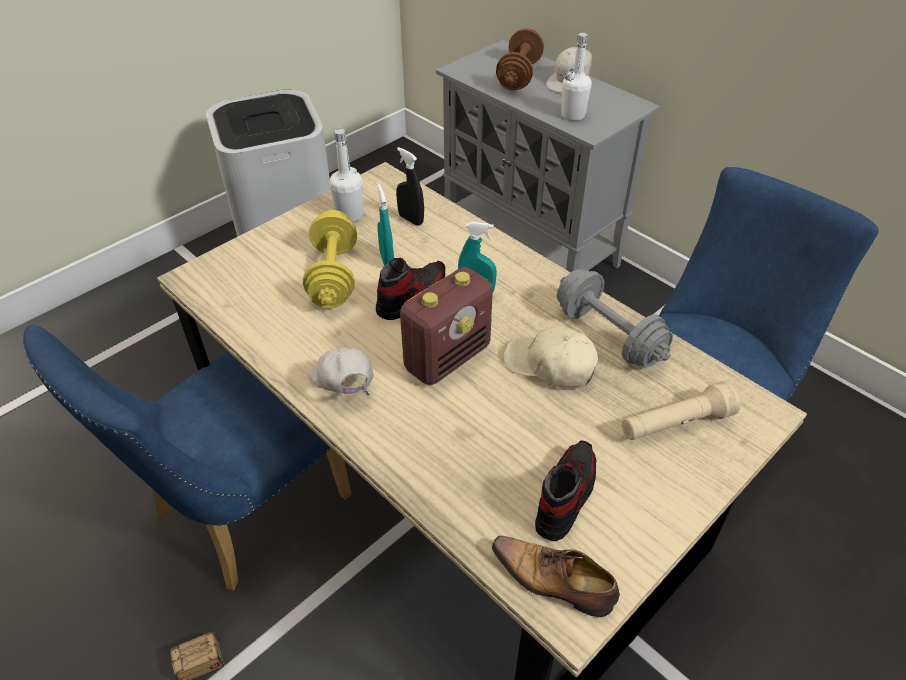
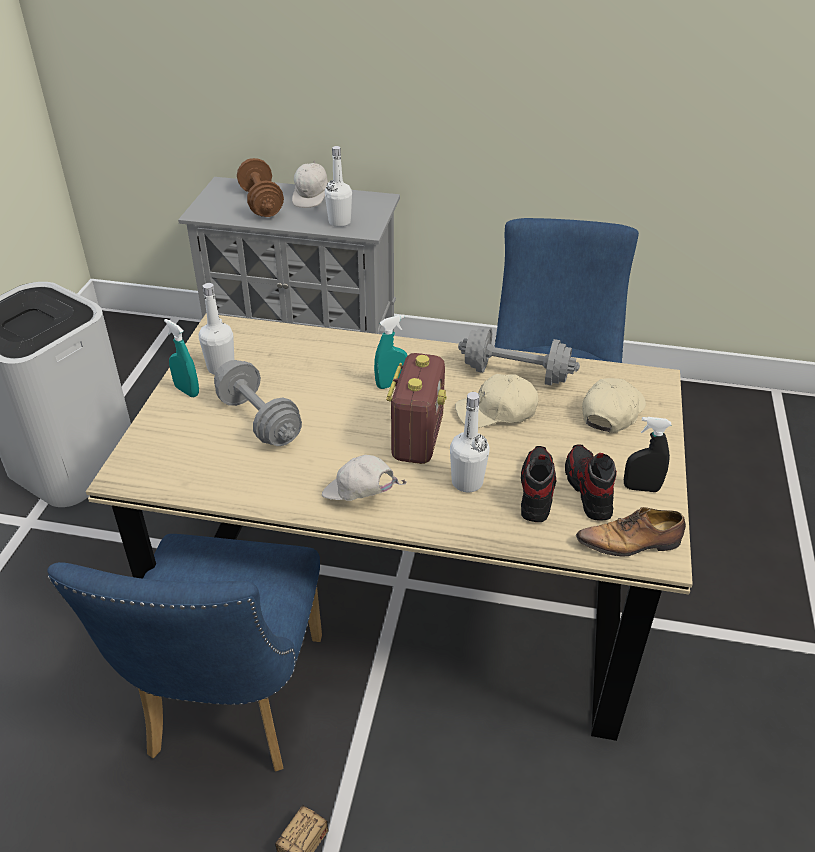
camera: 35 degrees left, 5 degrees down
yellow dumbbell [303,210,357,308] -> grey dumbbell [214,360,302,446]
shoe [376,258,445,320] -> shoe moved to [521,446,556,522]
turquoise spray bottle [377,184,394,266] -> turquoise spray bottle moved to [164,319,199,397]
black spray bottle [396,147,424,226] -> black spray bottle moved to [624,417,671,492]
beige flashlight [622,381,740,440] -> beige cap [582,378,646,433]
none -> white bottle [450,392,490,492]

